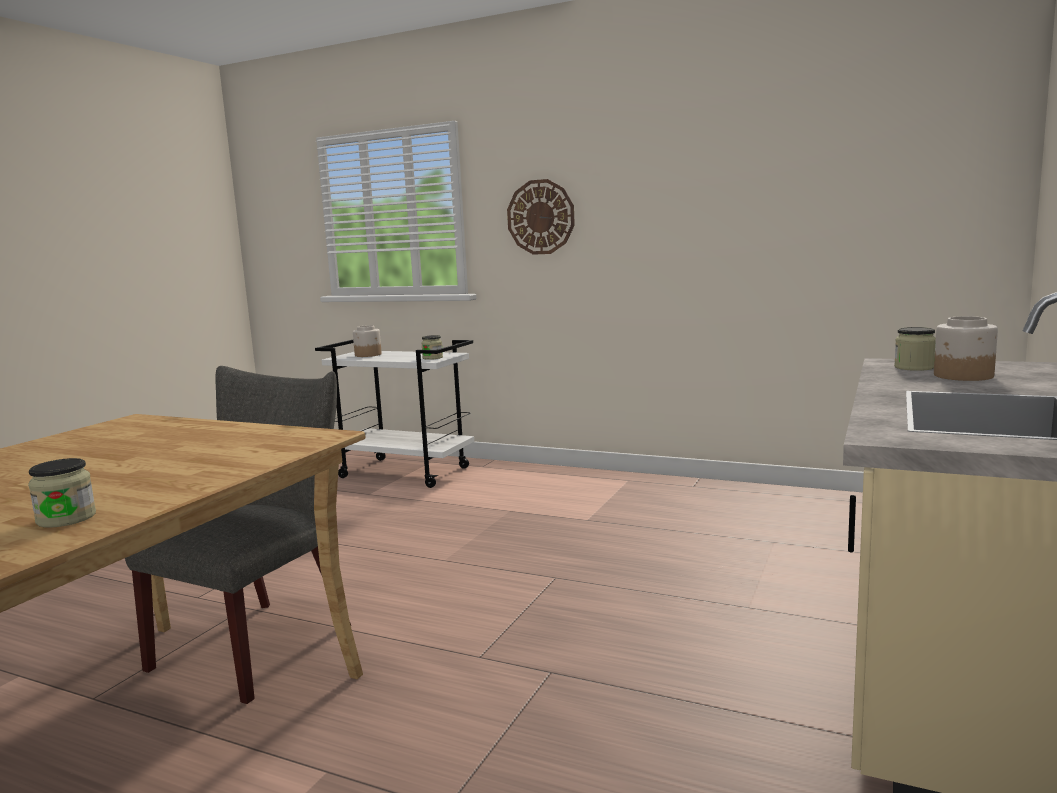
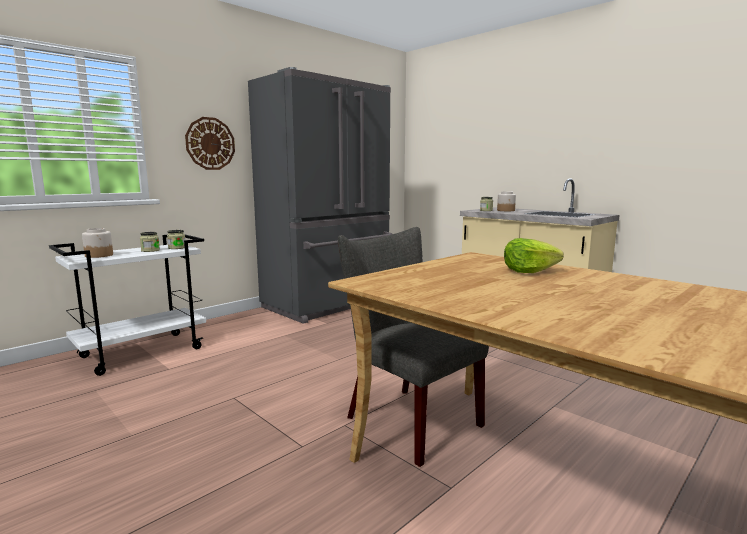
camera: 70 degrees left, 0 degrees up
jar [28,458,96,528] -> jar moved to [140,232,160,252]
none -> grey fridge [248,67,392,324]
none -> lettuce [504,238,564,273]

